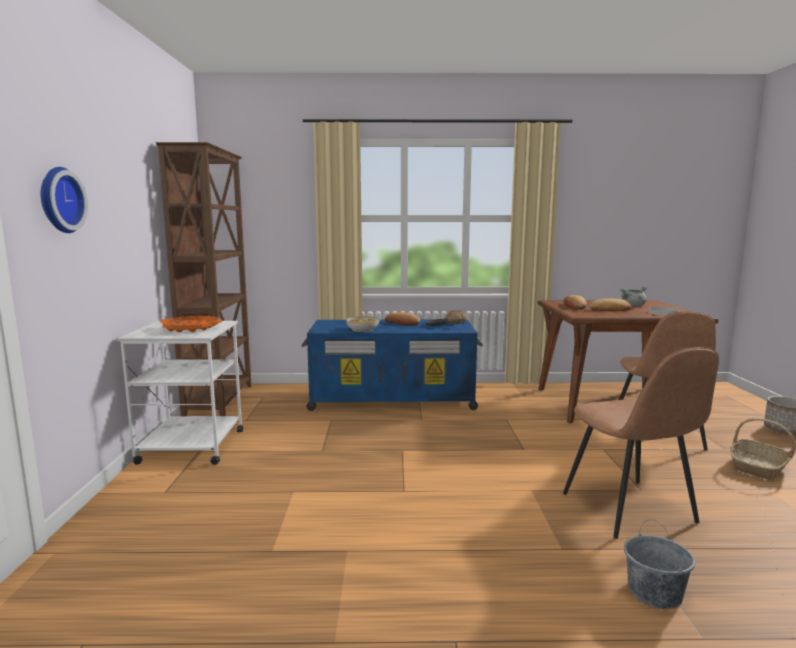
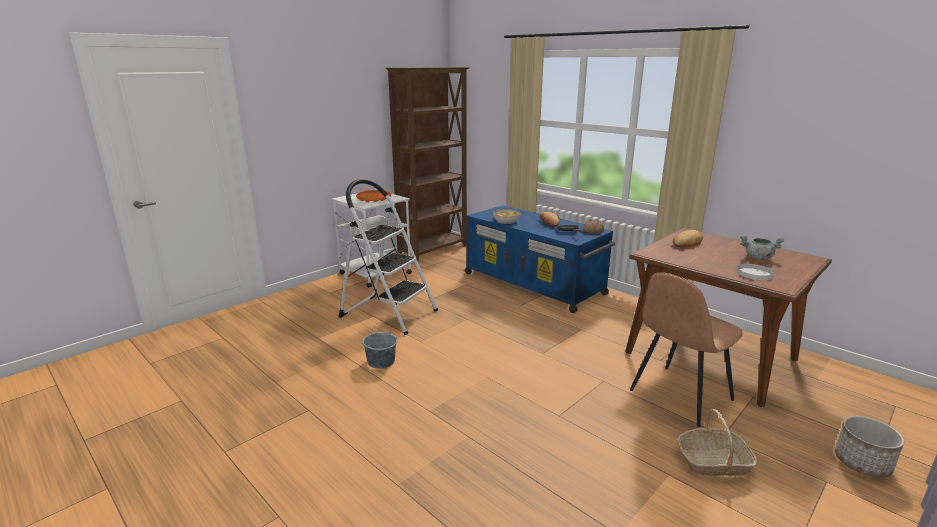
camera: 45 degrees right, 10 degrees up
wall clock [41,167,88,233] -> none
brown chair [563,347,719,539] -> none
bread [589,298,631,311] -> none
grey bucket [624,520,695,609] -> grey bucket moved to [362,324,397,369]
none -> step ladder [339,179,438,335]

